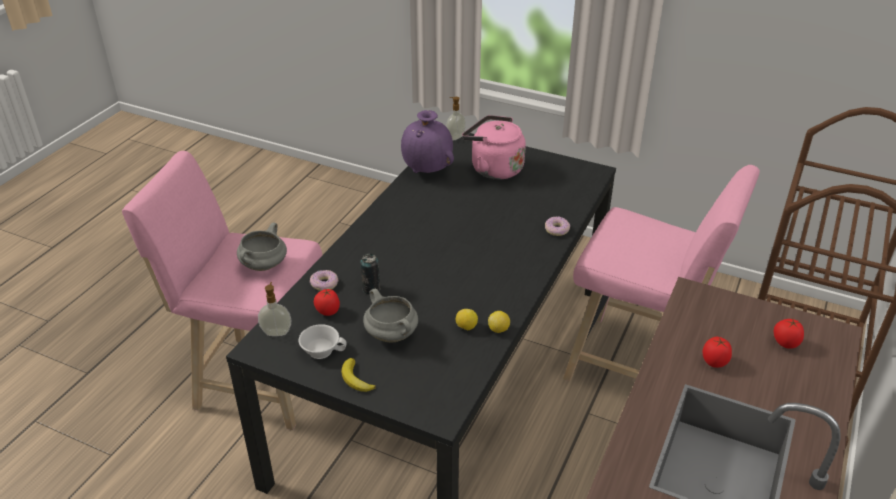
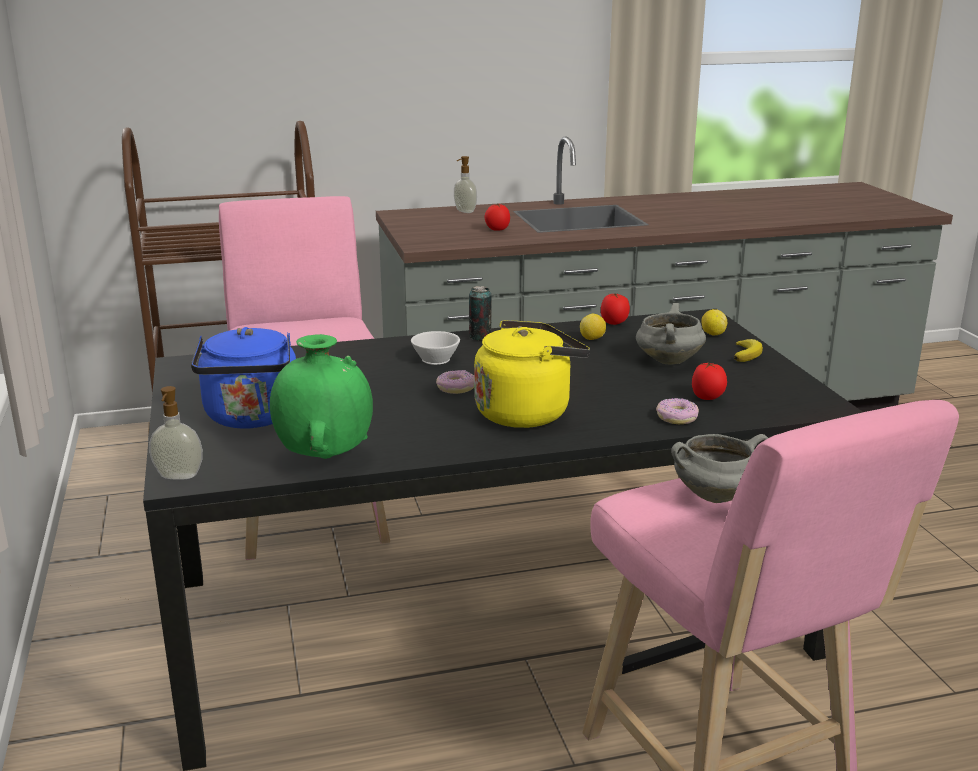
camera: 130 degrees left, 15 degrees down
soap dispenser [258,282,291,336] -> soap dispenser moved to [454,156,477,213]
white cup [298,324,346,359] -> white cup moved to [411,331,460,365]
can [360,254,381,295] -> can moved to [469,286,492,341]
purple vase [401,110,454,173] -> green vase [270,334,373,459]
pink kettle [462,115,526,180] -> blue kettle [191,327,296,428]
lemon [488,311,510,333] -> lemon moved to [701,309,727,335]
donut [545,216,570,236] -> donut moved to [436,370,474,394]
tomato [774,319,804,349] -> tomato moved to [601,293,630,325]
none -> yellow kettle [474,320,590,428]

